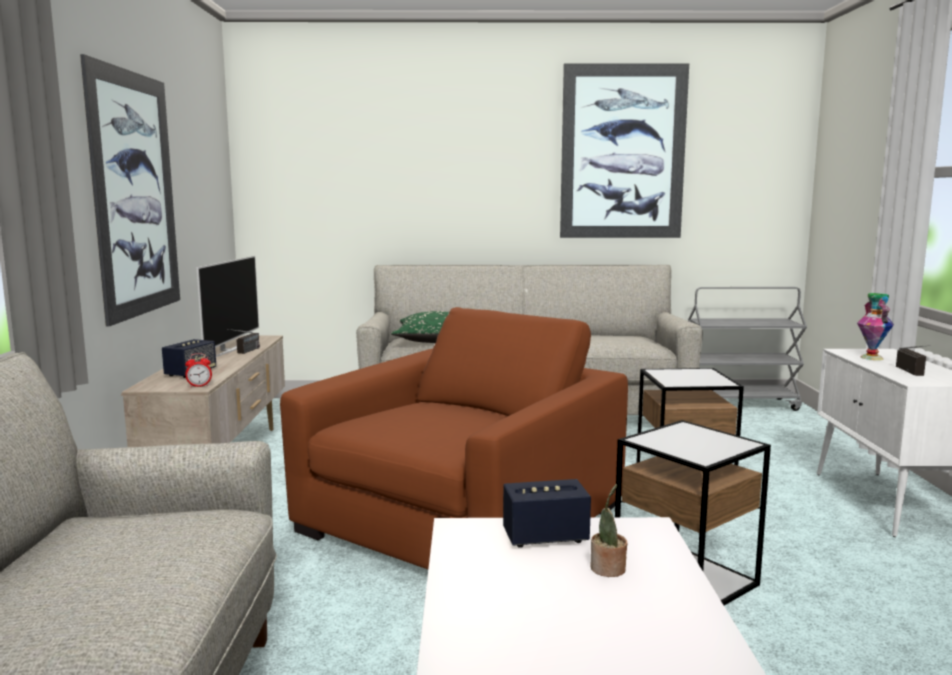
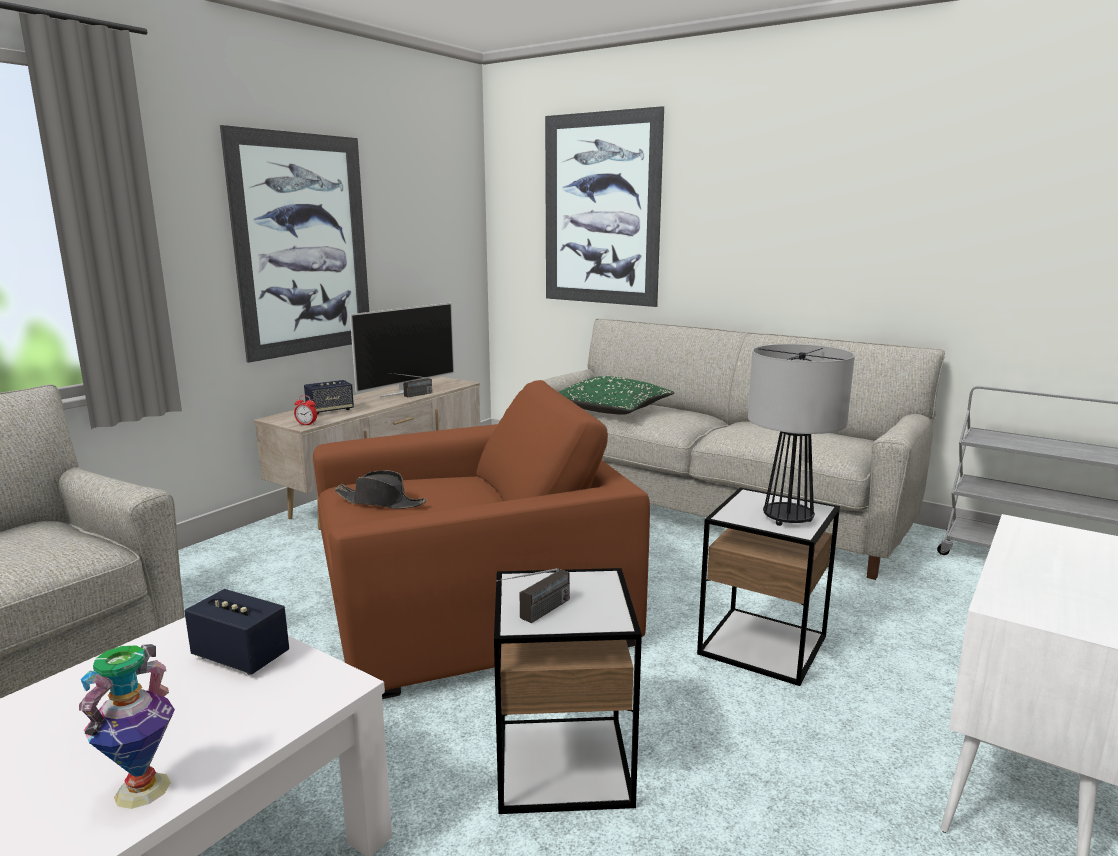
camera: 35 degrees right, 5 degrees up
picture [560,63,689,238] -> picture moved to [545,106,664,307]
potted plant [590,484,627,577] -> none
vase [857,293,894,360] -> vase moved to [79,644,175,809]
radio [896,345,931,376] -> radio moved to [496,568,570,623]
none -> black hat [334,470,427,509]
none -> table lamp [748,344,855,526]

